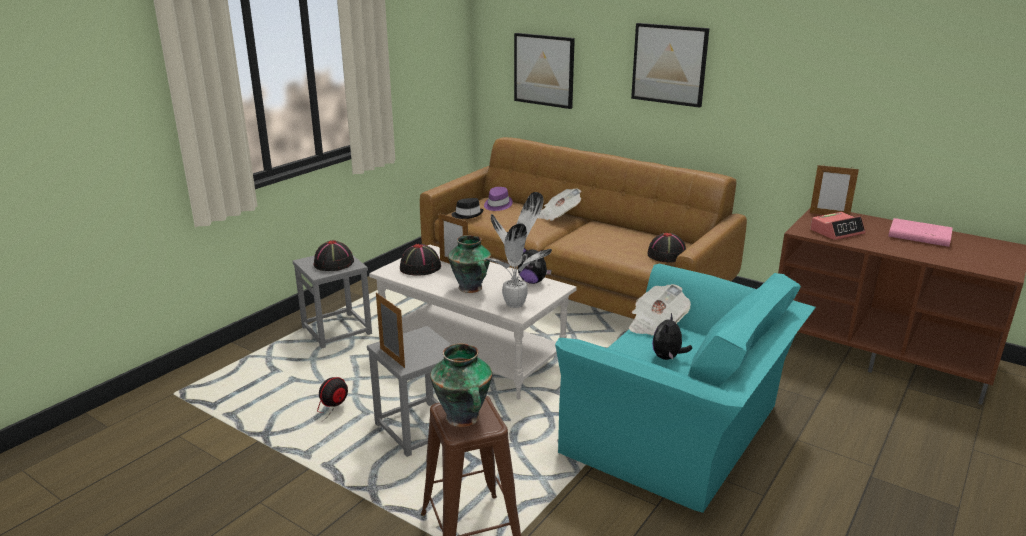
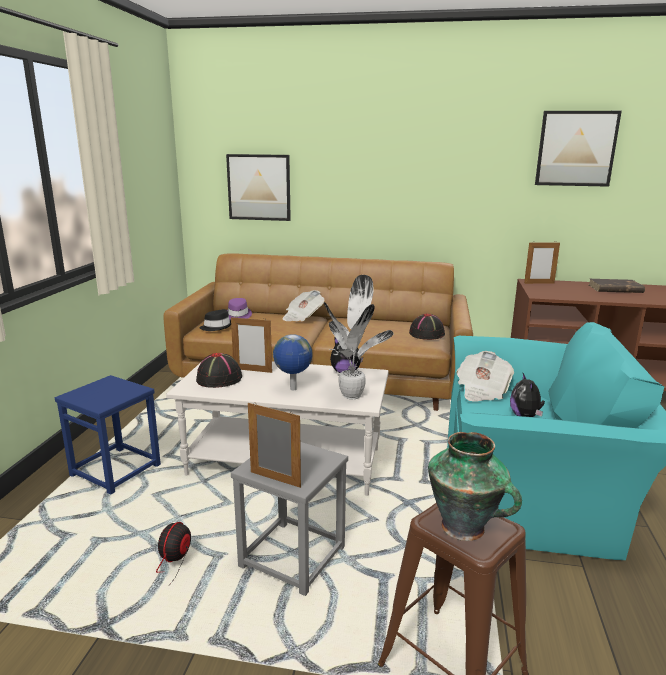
camera: 25 degrees left, 5 degrees down
grey stool [292,255,372,349] -> blue stool [55,375,161,495]
black hat [313,240,354,271] -> none
vase [448,235,491,293] -> globe [273,334,313,390]
picture [631,23,709,108] -> picture moved to [535,111,622,187]
alarm clock [810,212,865,240] -> none
pink book [888,218,953,247] -> brown book [589,279,645,293]

